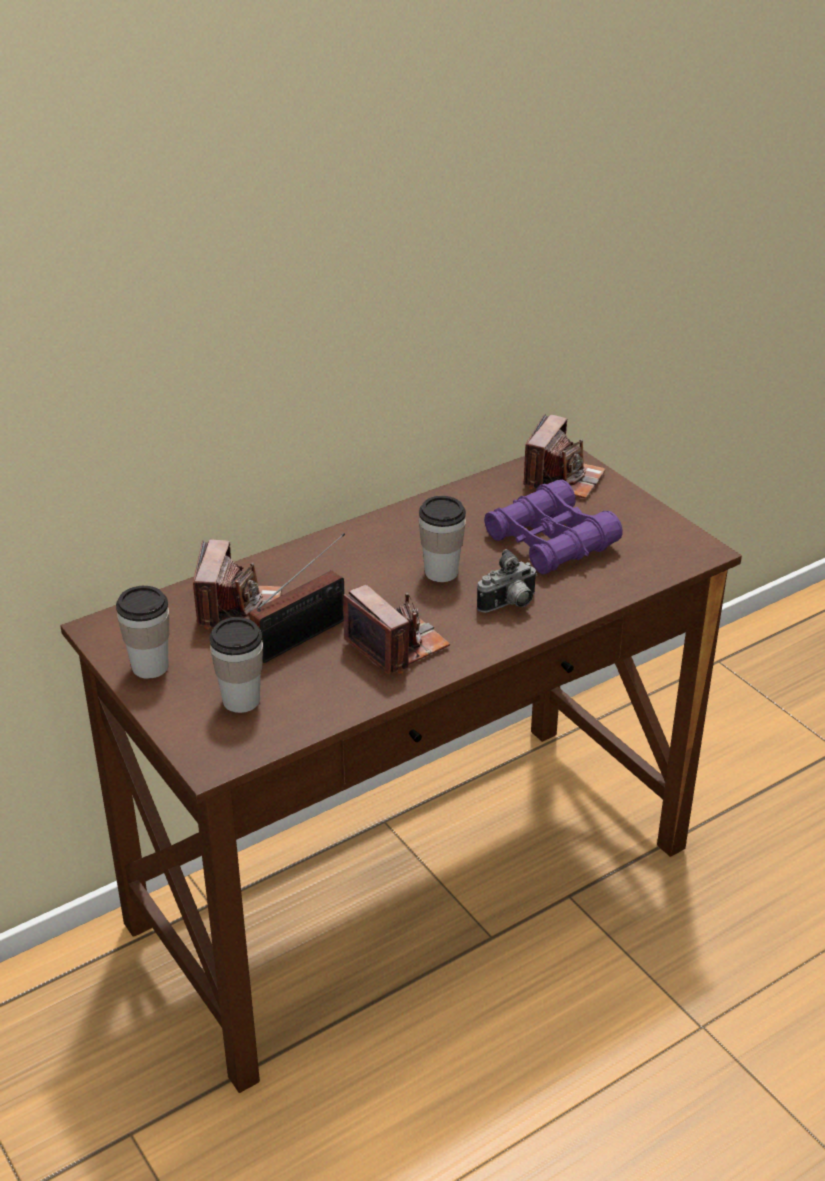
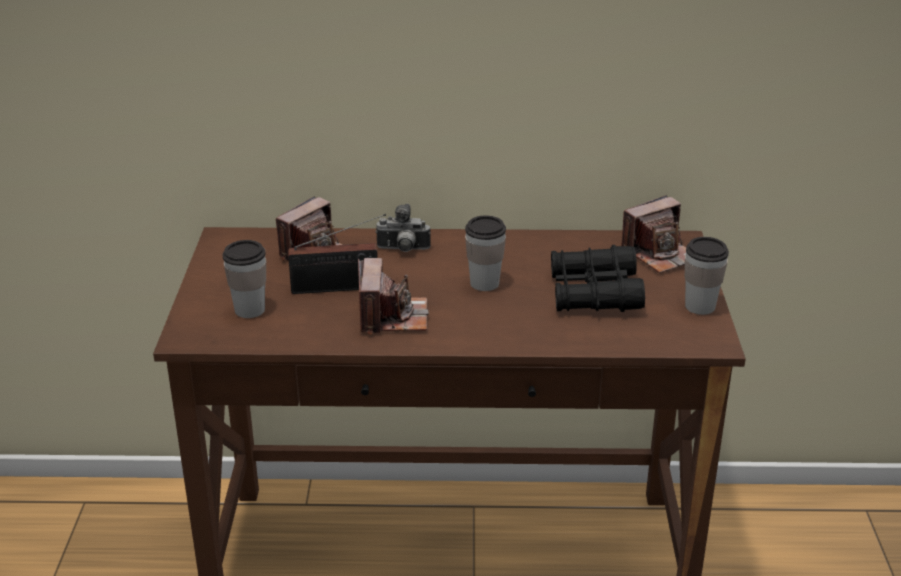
camera: 35 degrees right, 5 degrees down
cup [116,586,169,679] -> cup moved to [685,237,729,315]
camera [477,549,537,613] -> camera moved to [375,204,431,252]
purple binoculars [484,479,623,575] -> black binoculars [551,245,645,312]

